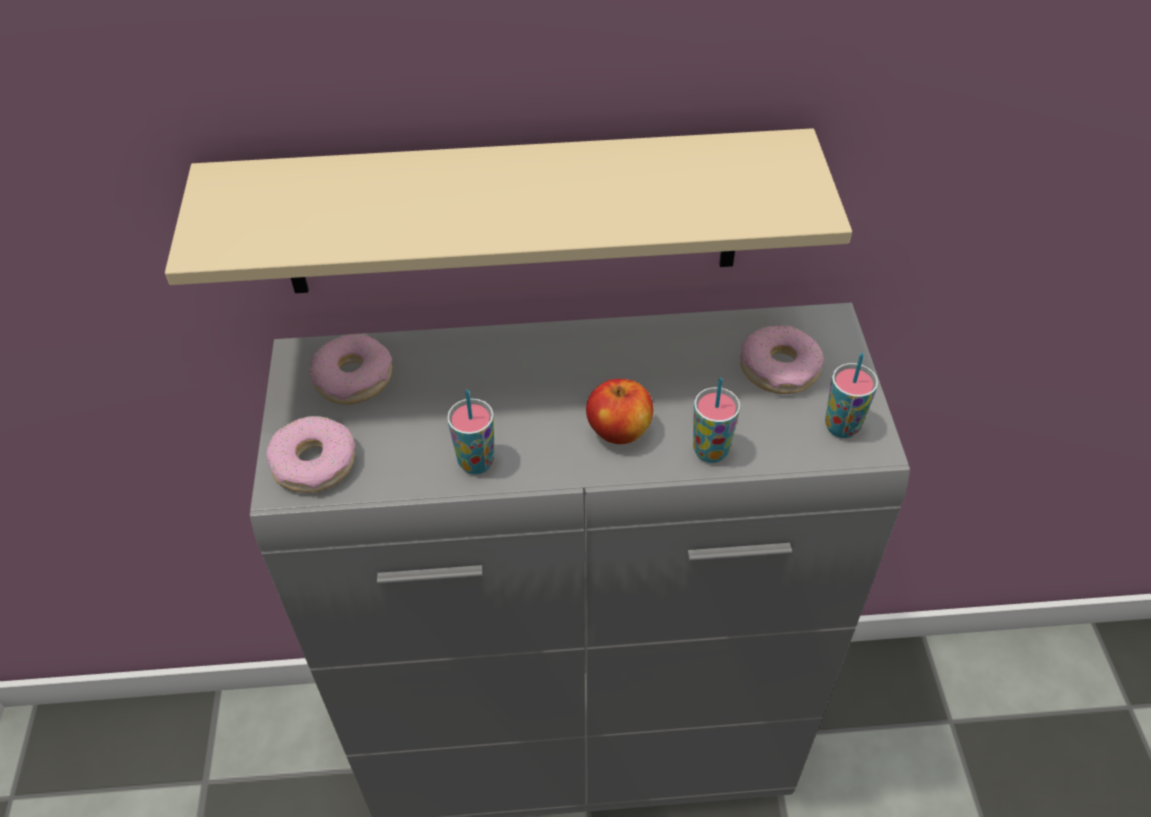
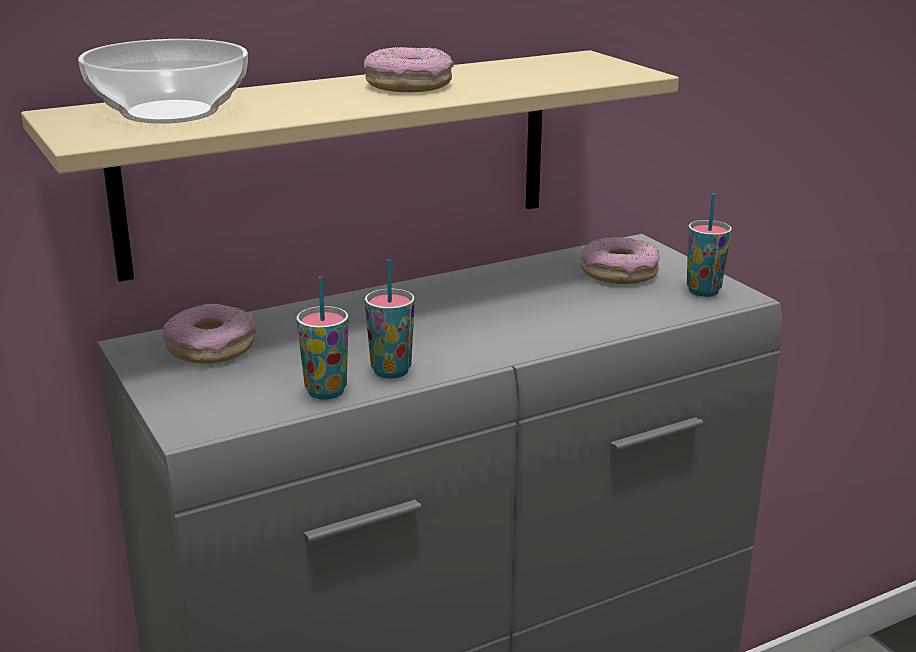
camera: 25 degrees left, 25 degrees down
donut [266,416,355,493] -> donut moved to [364,47,454,92]
apple [586,379,653,444] -> none
cup [693,378,740,463] -> cup moved to [297,277,349,400]
none -> bowl [78,39,248,124]

